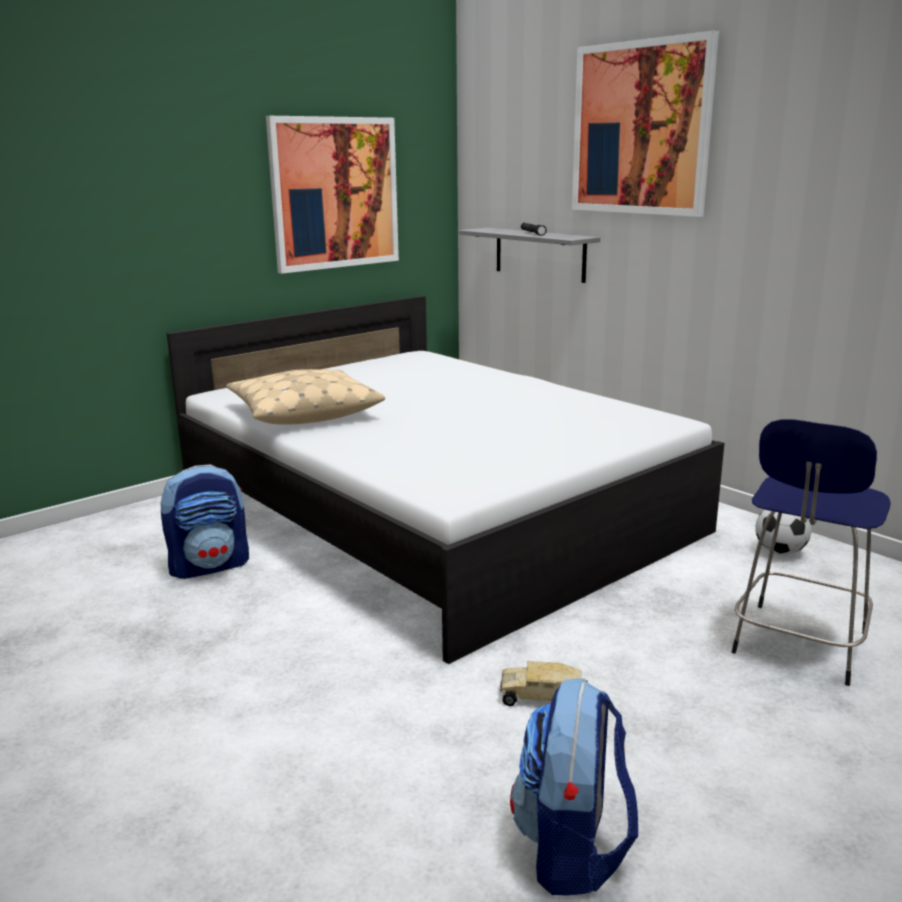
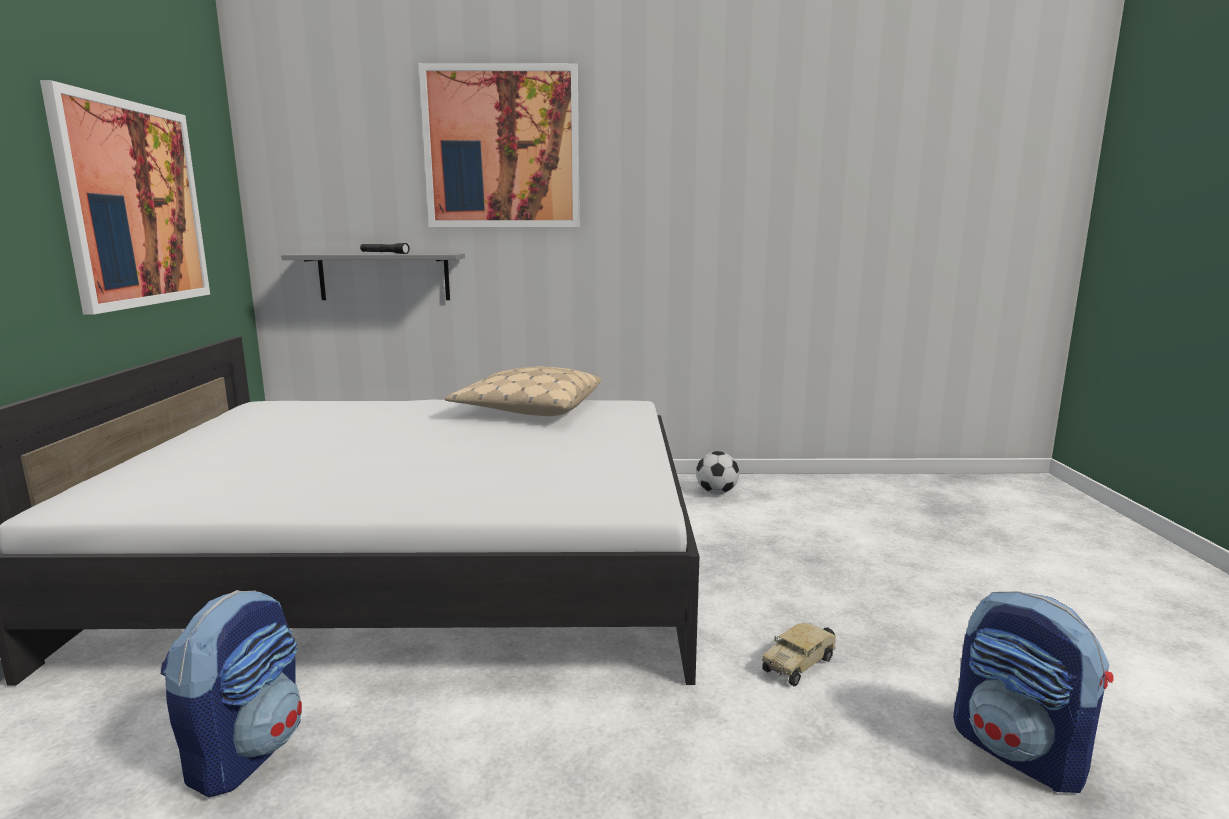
camera: 50 degrees left, 5 degrees down
beige pillow [226,369,385,425] -> beige pillow moved to [445,367,602,416]
blue stool [732,419,891,686] -> none

